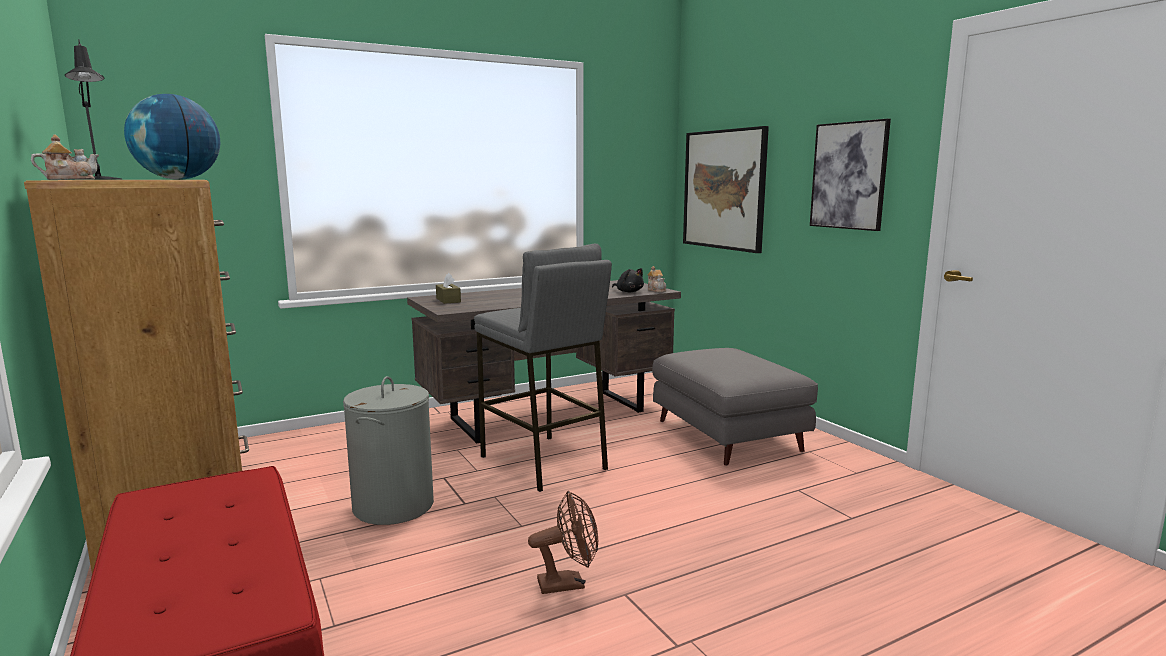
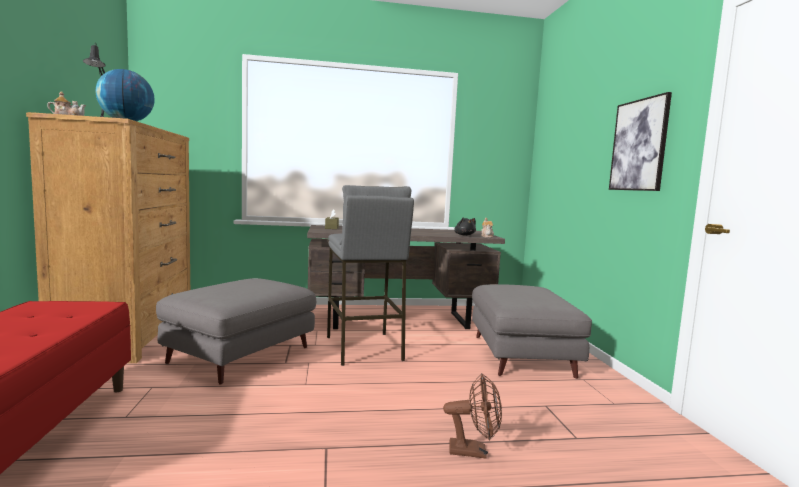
camera: 20 degrees right, 5 degrees down
grey laundry basket [343,376,434,525] -> grey ottoman [156,278,316,385]
brown fan [528,491,598,594] -> brown fan moved to [443,373,502,459]
picture [683,126,769,253] -> none

